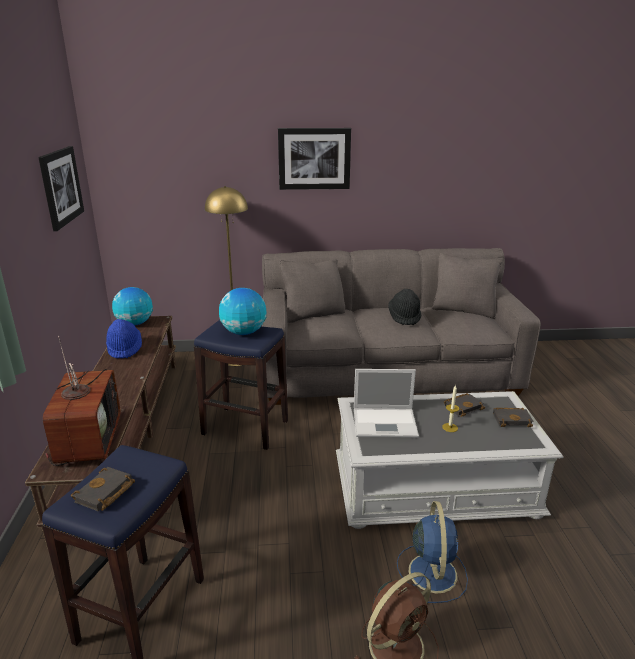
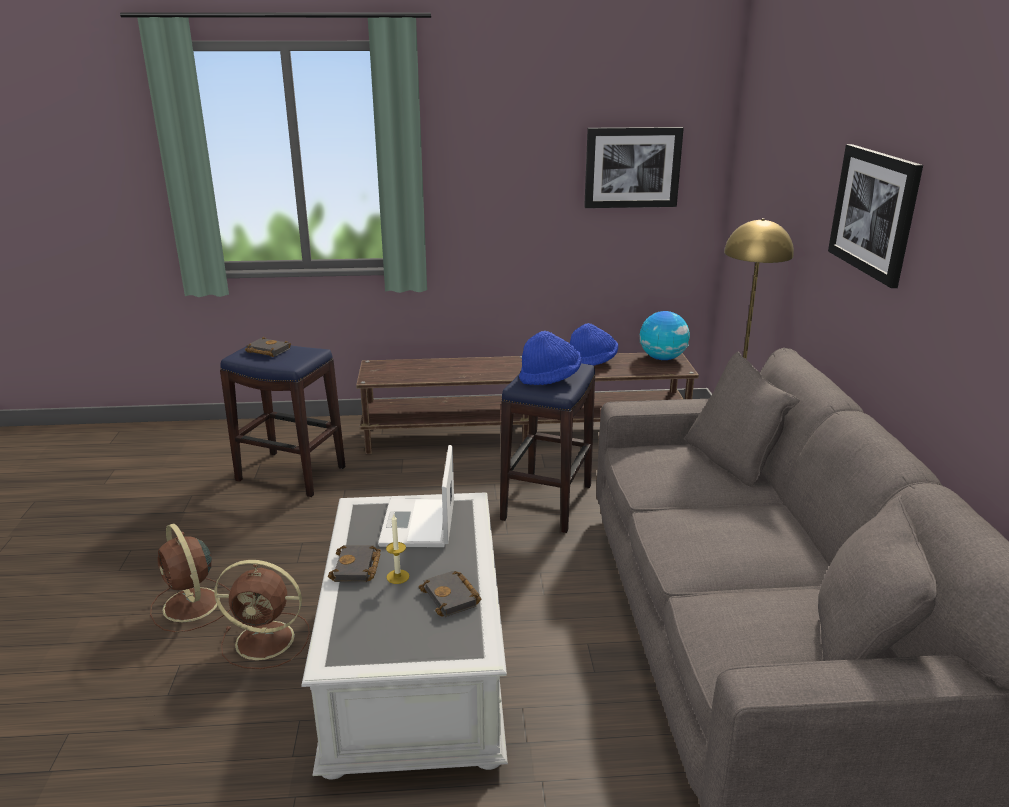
camera: 90 degrees right, 0 degrees up
television [43,336,121,466] -> none
globe [219,288,266,335] -> blue hat [519,331,582,385]
black hat [388,289,422,325] -> none
blue fan [397,501,468,604] -> brown fan [214,560,310,669]
black book [493,407,533,427] -> black book moved to [328,545,381,582]

